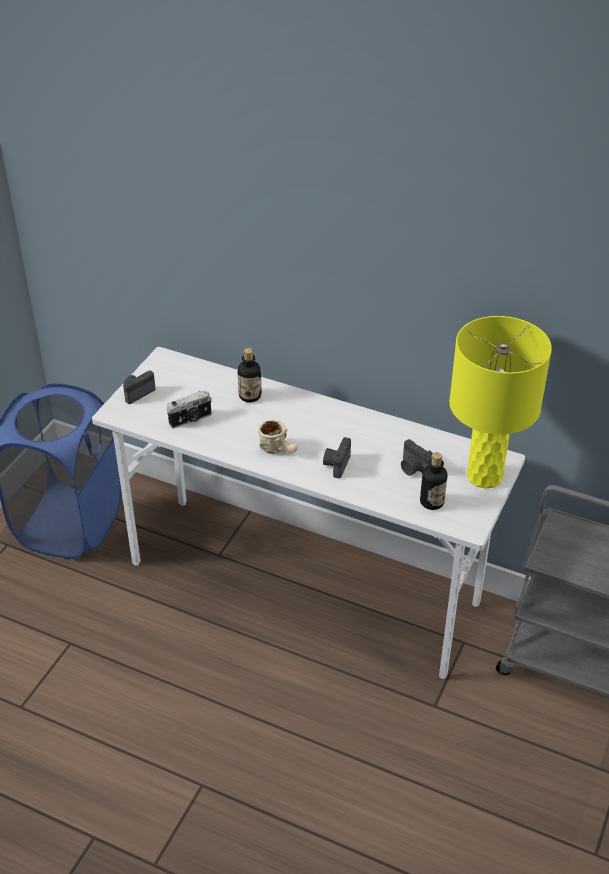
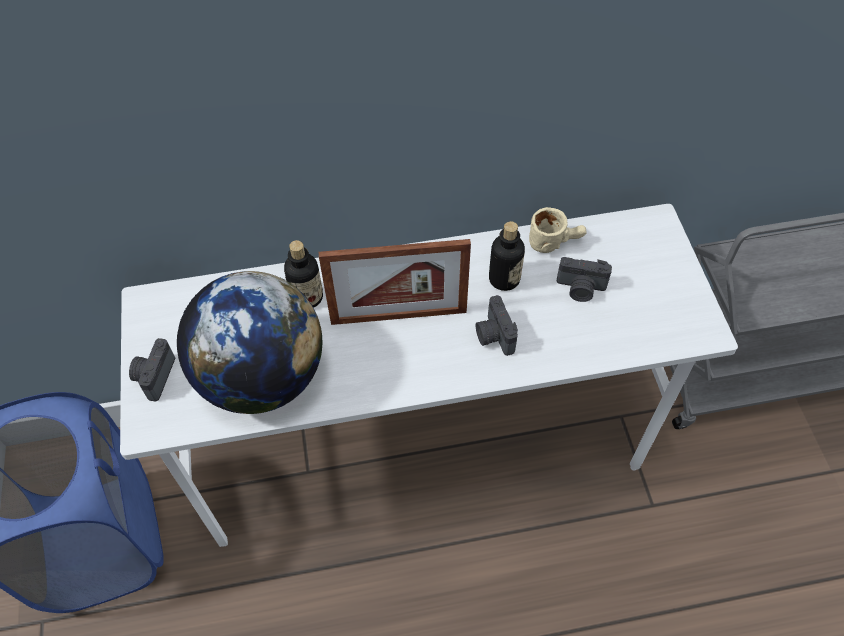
camera: 35 degrees left, 15 degrees up
camera [167,390,212,428] -> globe [177,271,323,414]
beige mug [258,420,298,454] -> beige mug moved to [529,207,587,253]
bottle [420,452,448,510] -> bottle moved to [489,221,525,291]
yellow table lamp [449,316,552,489] -> none
none -> picture frame [319,239,471,325]

